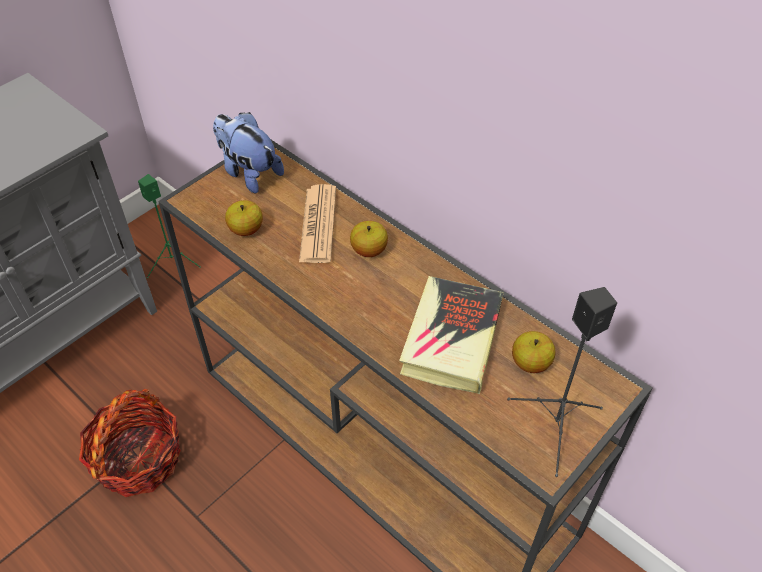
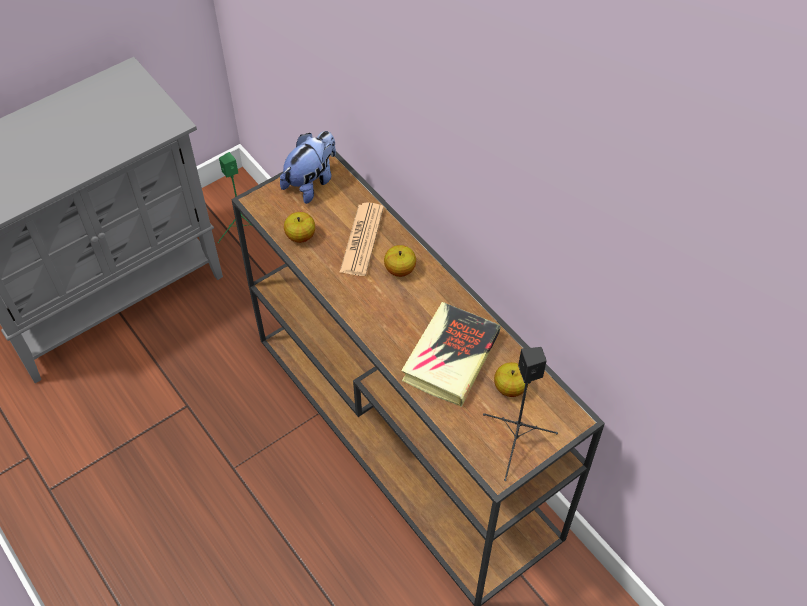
camera: 10 degrees right, 5 degrees up
basket [79,389,181,497] -> none
plush toy [213,112,284,194] -> plush toy turned 75 degrees clockwise [280,131,336,204]

